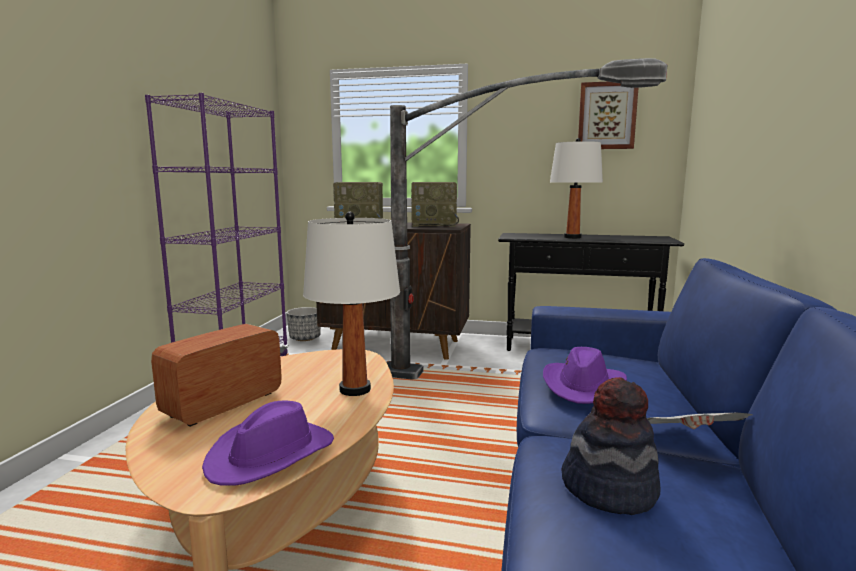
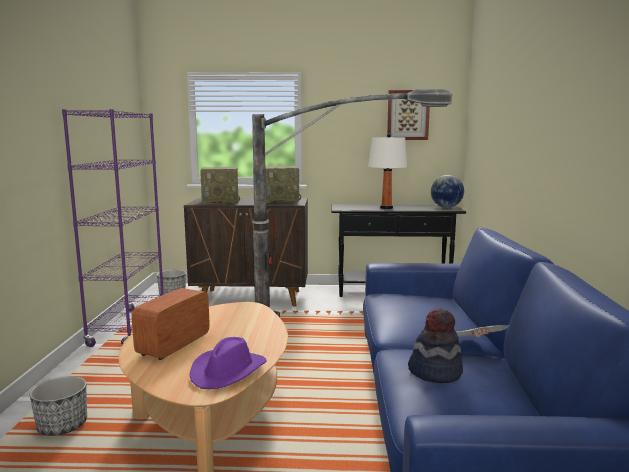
camera: 10 degrees left, 0 degrees up
white table lamp [303,212,400,396] -> none
purple hat [543,347,627,404] -> none
none -> planter [29,376,87,436]
none -> globe [431,175,464,208]

